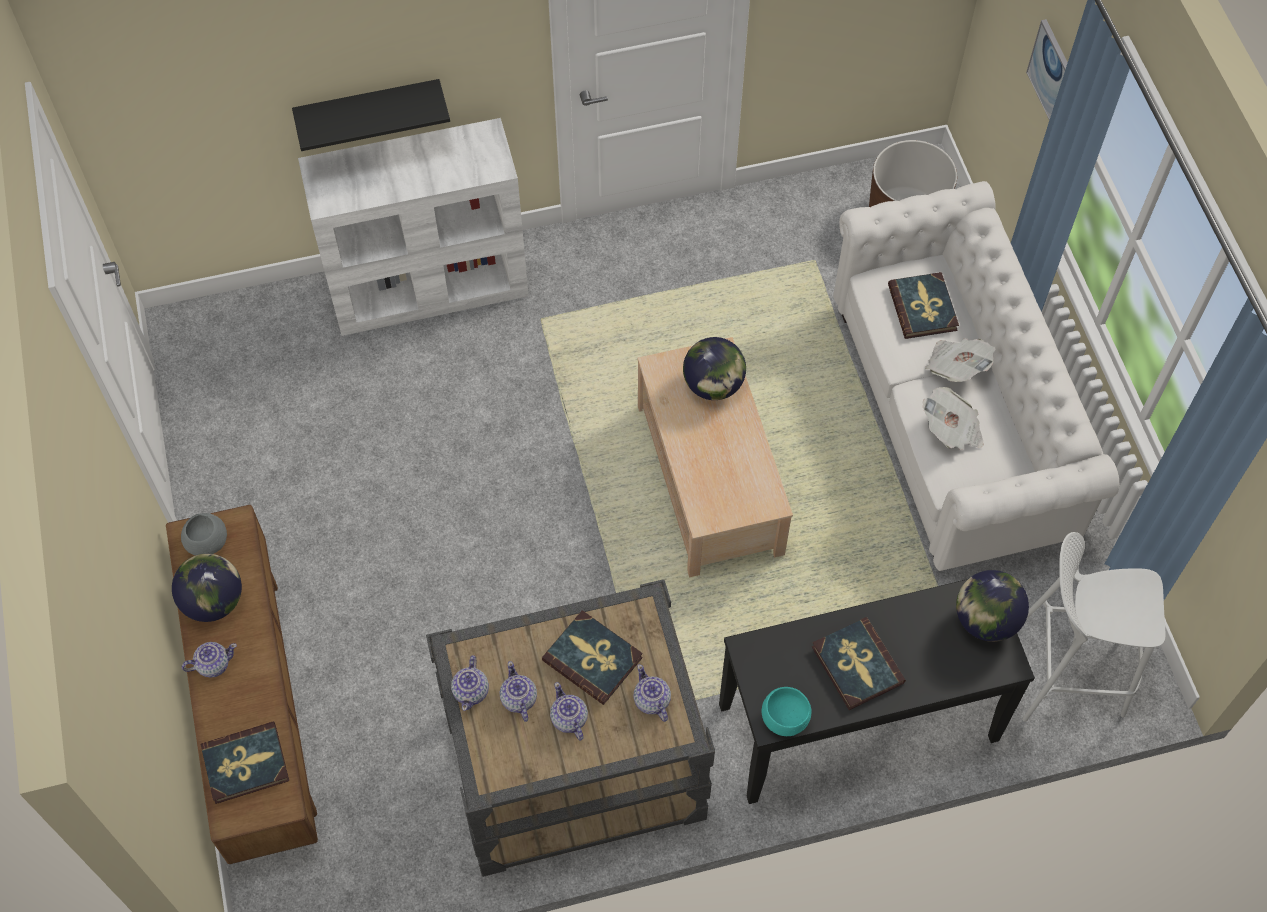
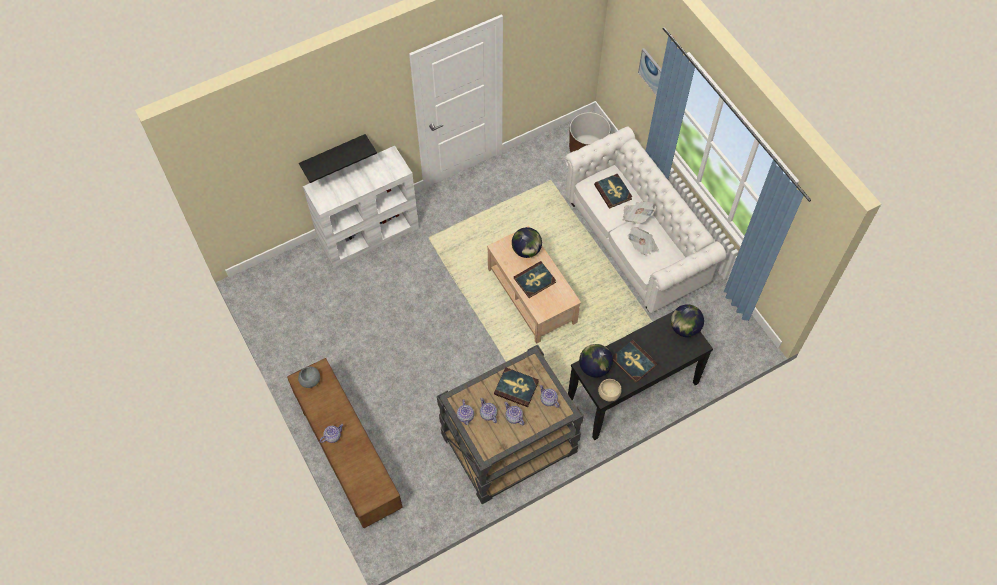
camera: 15 degrees left, 0 degrees up
globe [172,554,242,622] -> globe moved to [579,344,613,378]
book [201,721,289,804] -> book moved to [514,261,556,298]
turquoise bowl [762,687,812,736] -> beige bowl [598,379,622,402]
white stool [1022,532,1166,722] -> none

